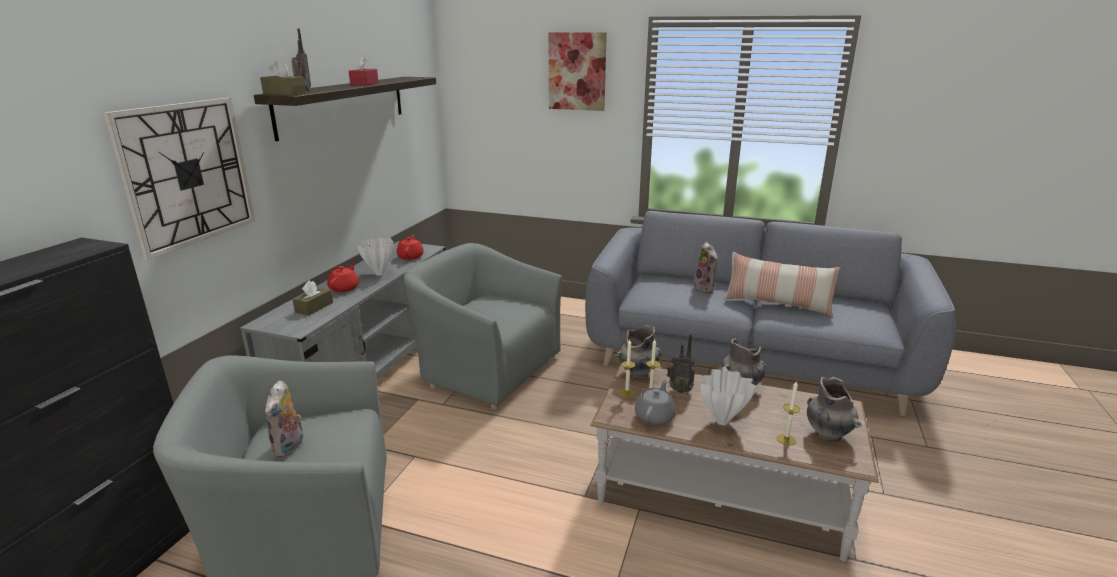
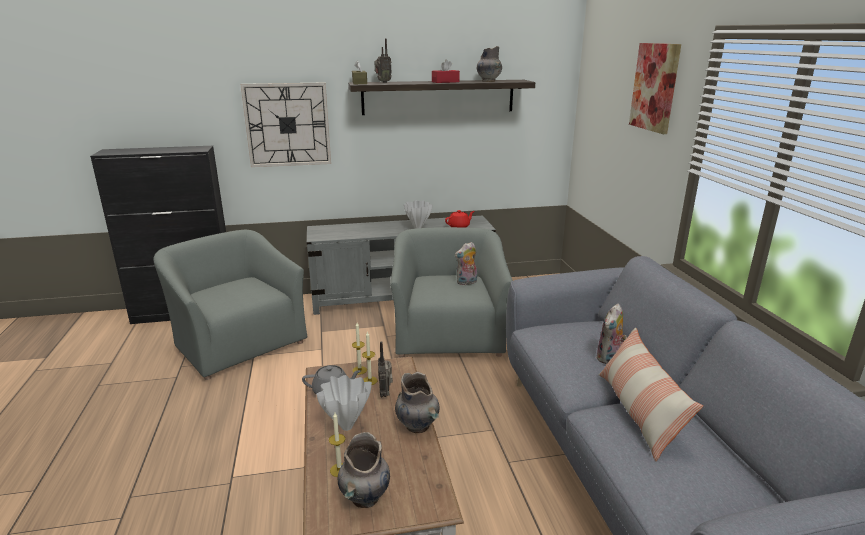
camera: 60 degrees right, 0 degrees up
plush toy [264,380,303,458] -> plush toy moved to [455,242,477,285]
brown tissue box [293,280,333,316] -> none
red teapot [327,262,359,292] -> none
grey vase [615,325,662,380] -> grey vase moved to [477,46,502,82]

